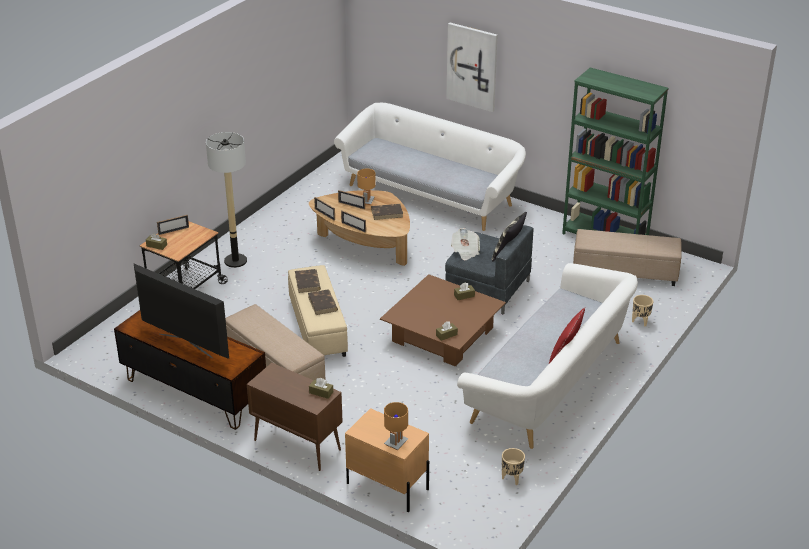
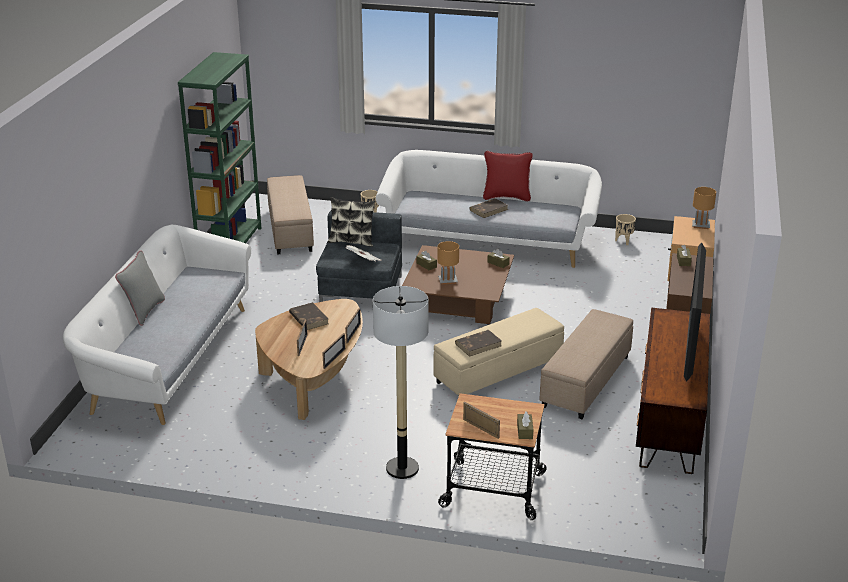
camera: 110 degrees left, 5 degrees down
brown book [308,289,338,315] -> brown book moved to [470,198,508,218]
brown table lamp [357,168,376,205] -> brown table lamp moved to [437,241,459,284]
picture [446,23,498,112] -> none
none -> grey pillow [115,250,165,326]

